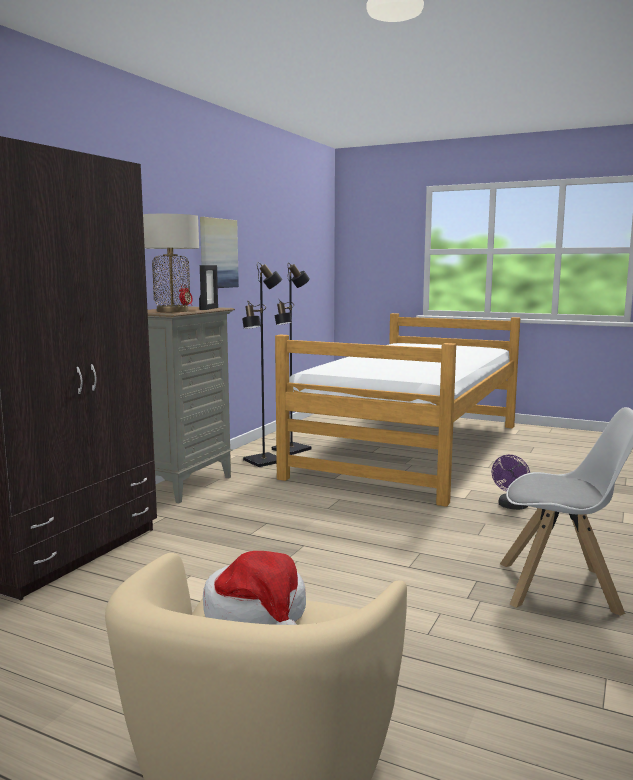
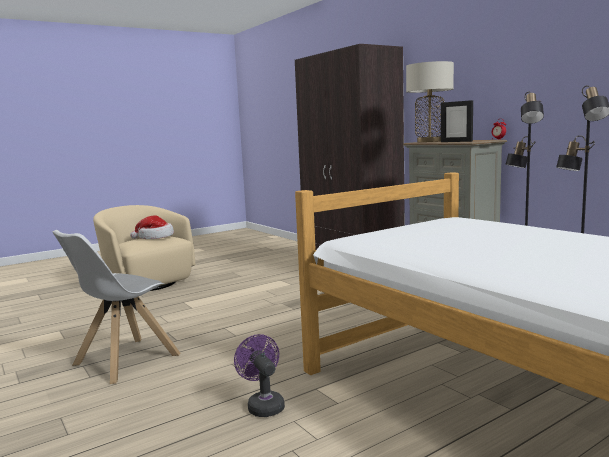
camera: 120 degrees right, 0 degrees up
picture [200,217,239,288] -> none

